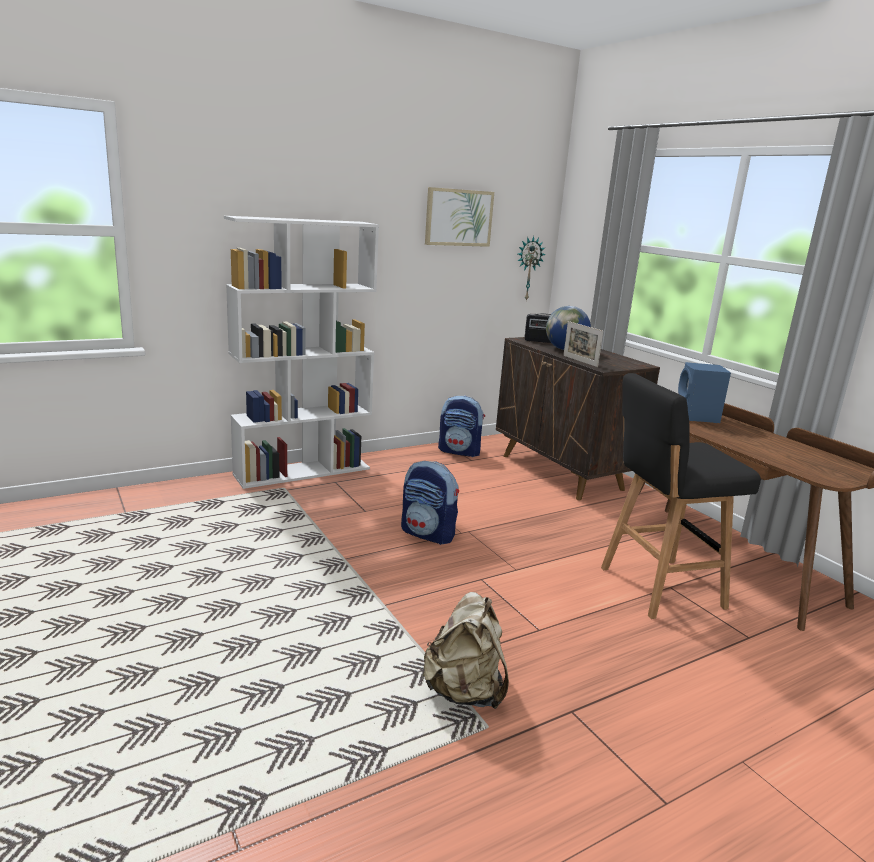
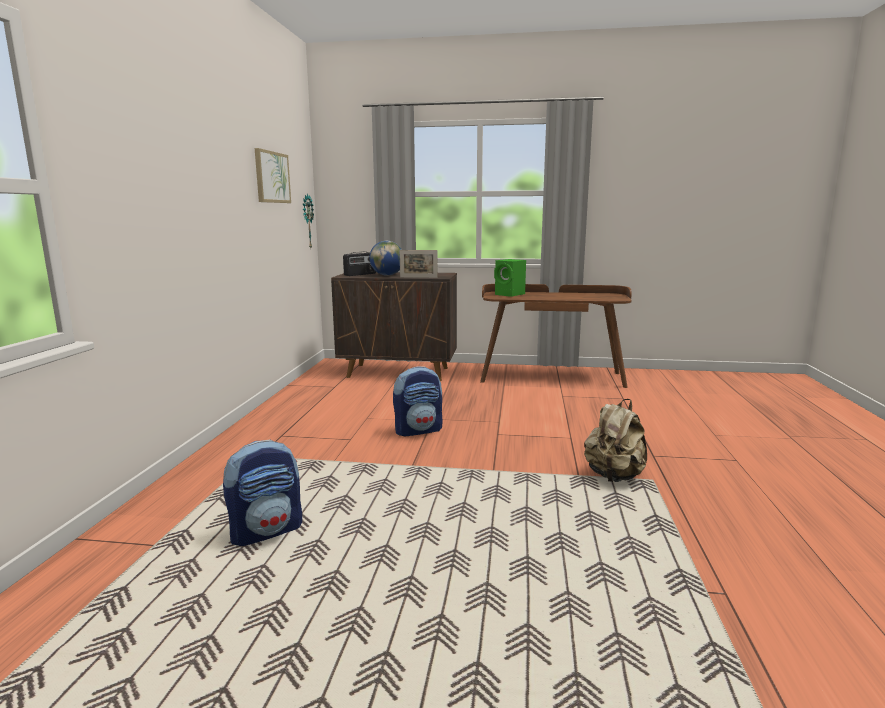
camera: 50 degrees left, 5 degrees down
white bookcase [224,216,379,489] -> none
backpack [438,395,485,457] -> backpack moved to [223,440,302,546]
black stool [601,373,761,619] -> none
blue speaker [678,362,731,423] -> green speaker [494,259,526,297]

